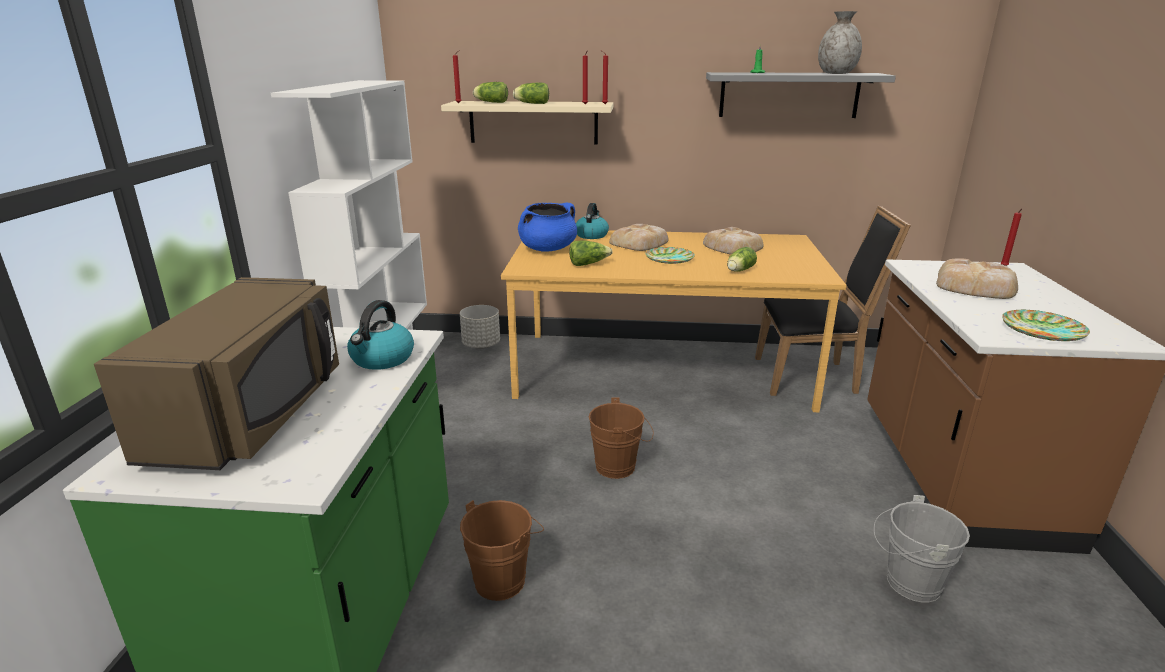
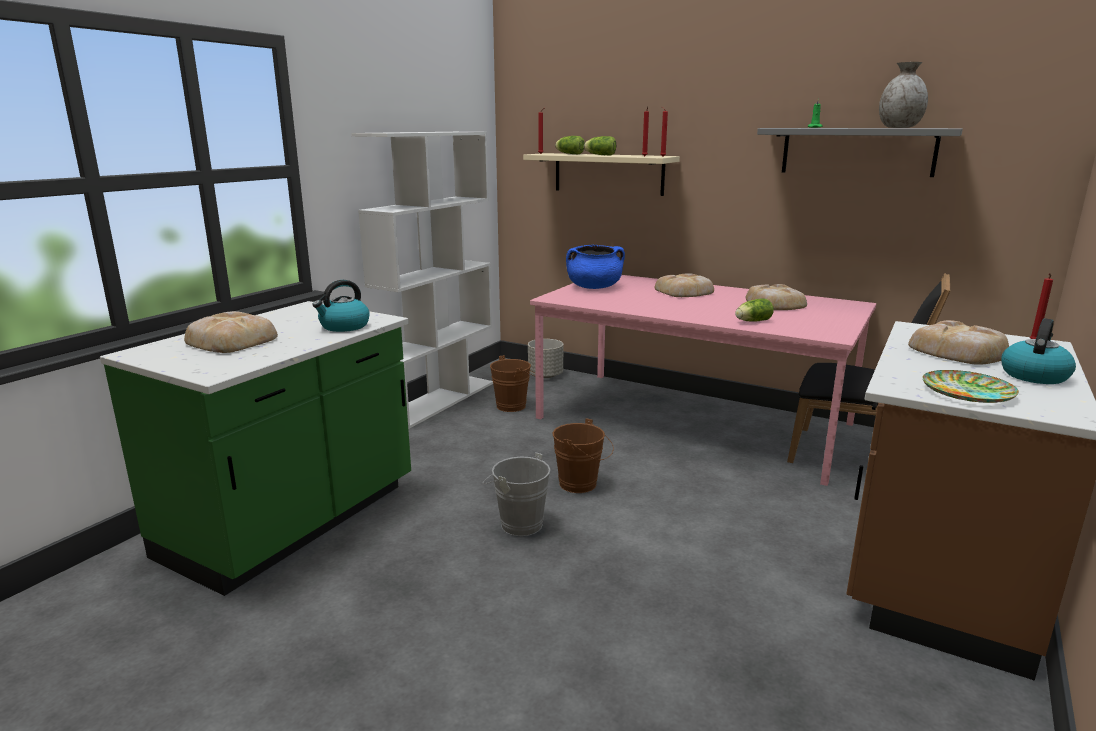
camera: 25 degrees right, 5 degrees down
brown microwave [94,277,339,470] -> bread [184,311,278,353]
brown bucket [460,500,544,601] -> brown bucket moved to [490,355,535,412]
orange dining table [501,230,847,412] -> pink dining table [530,275,876,486]
lettuce [569,240,613,266] -> none
kettle [576,203,609,239] -> kettle moved to [1001,318,1076,384]
plate [646,247,695,264] -> none
grey bucket [874,495,970,602] -> grey bucket moved to [483,452,551,536]

